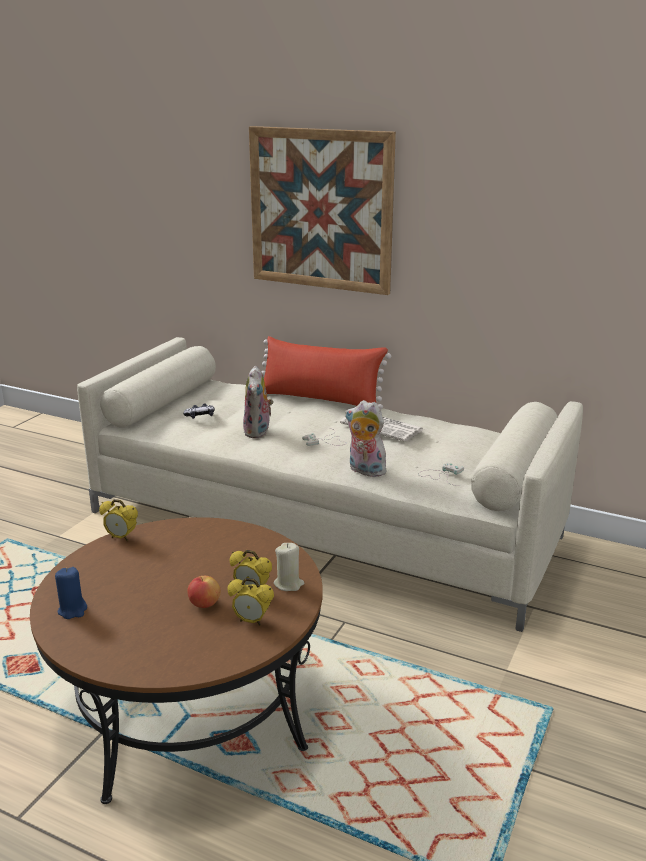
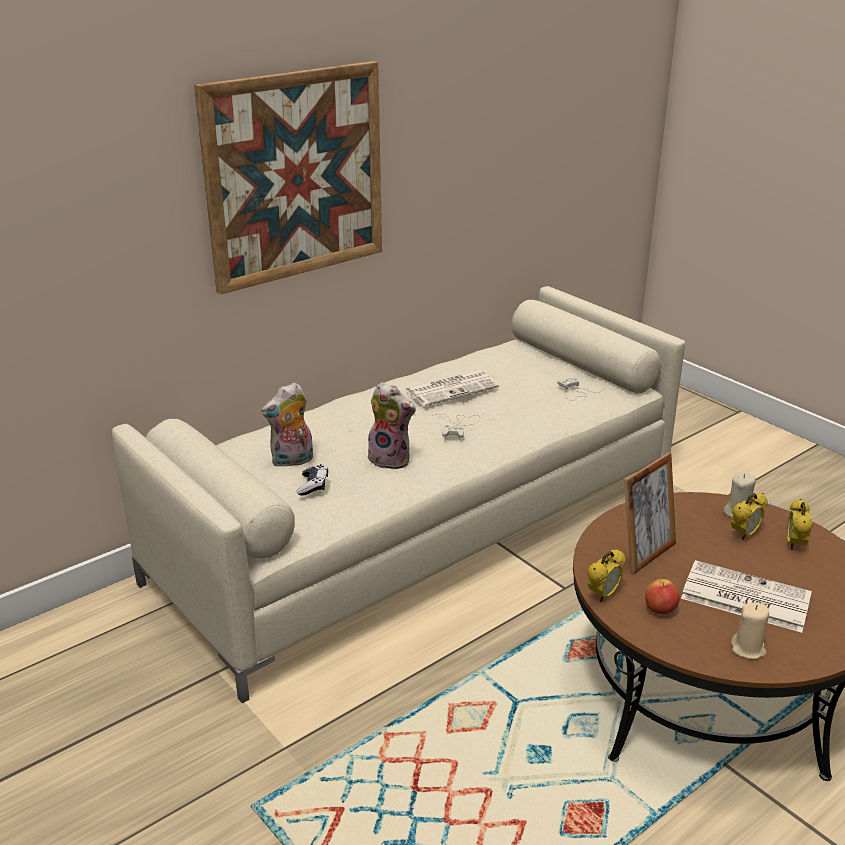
camera: 65 degrees left, 5 degrees up
blue candle [55,567,87,619] -> beige candle [731,602,769,659]
apple [187,576,221,608] -> apple moved to [645,579,680,614]
alarm clock [227,578,274,626] -> alarm clock turned 150 degrees clockwise [787,499,813,550]
red pillow [262,336,391,409] -> none
plush toy [345,400,386,477] -> plush toy moved to [261,382,313,466]
none -> picture frame [624,452,676,575]
none -> newspaper [681,560,812,633]

